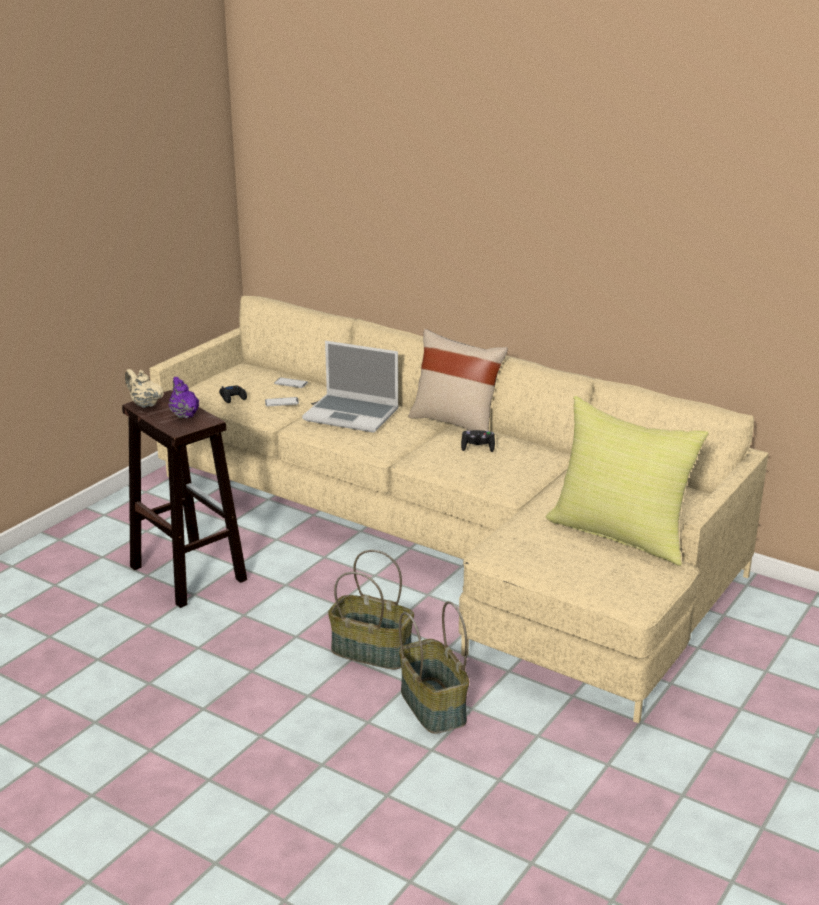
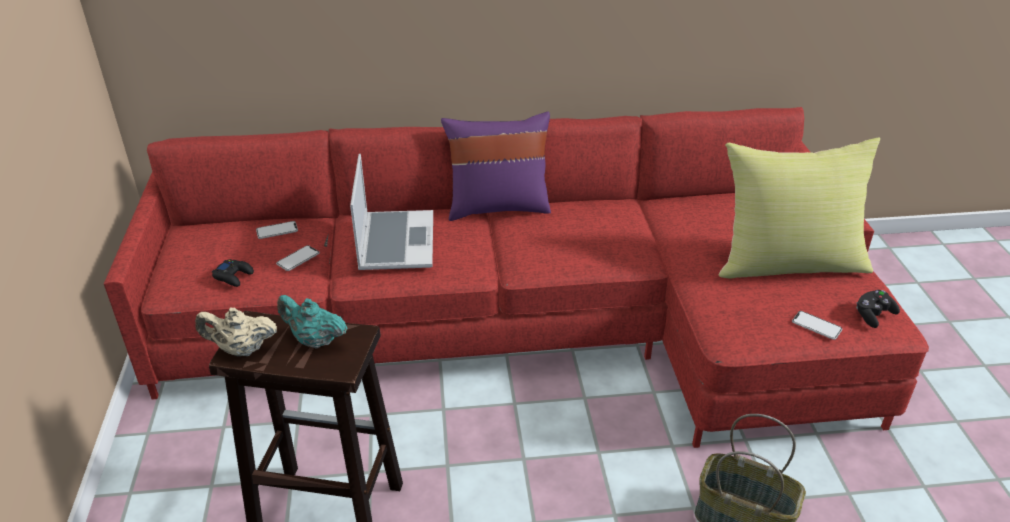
camera: 40 degrees left, 10 degrees up
beige sofa [149,296,769,723] -> red sofa [104,107,929,448]
purple teapot [169,377,199,418] -> turquoise teapot [277,295,347,349]
laptop [302,341,399,433] -> laptop turned 75 degrees counterclockwise [350,154,433,270]
basket [328,550,414,670] -> none
beige pillow [409,329,508,431] -> purple pillow [441,111,551,221]
black game controller [461,430,495,452] -> black game controller moved to [856,290,900,328]
none -> phone [792,311,842,340]

